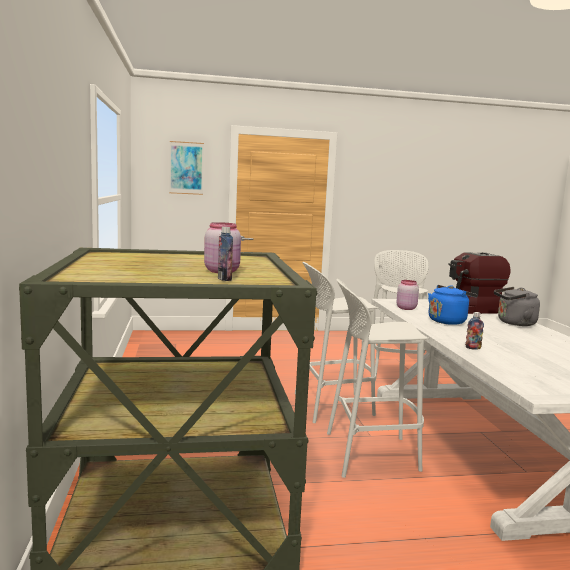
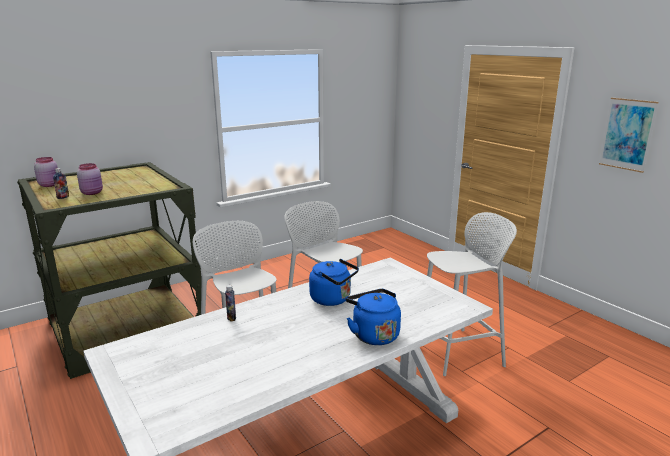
camera: 65 degrees right, 10 degrees up
picture [169,141,204,195] -> picture moved to [599,98,659,173]
pink jar [396,280,419,310] -> pink jar moved to [34,157,58,187]
coffee machine [448,253,511,314] -> none
grey kettle [494,287,540,326] -> blue kettle [346,289,401,345]

